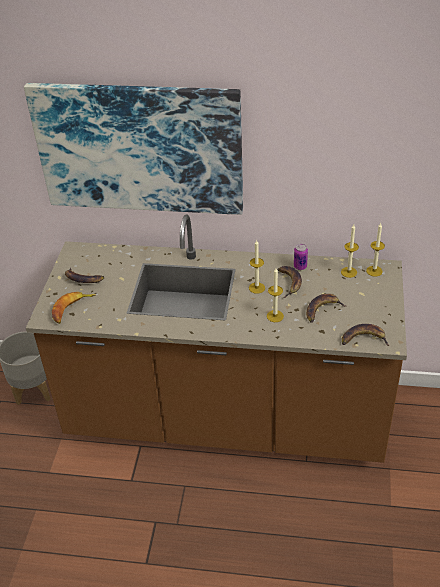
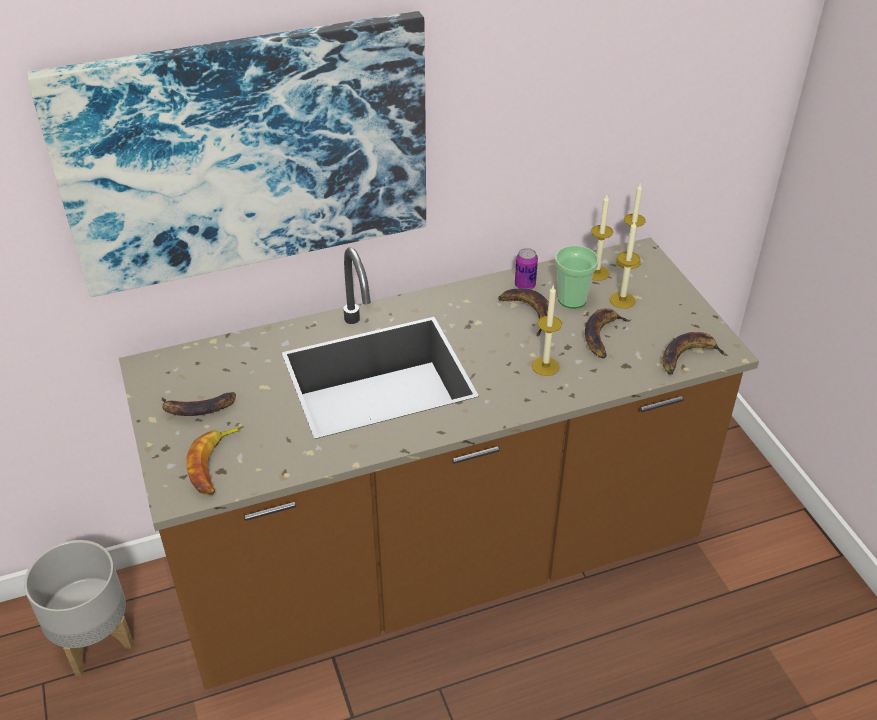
camera: 30 degrees left, 0 degrees up
candle [249,240,265,294] -> candle moved to [609,220,640,309]
none -> cup [555,245,599,309]

